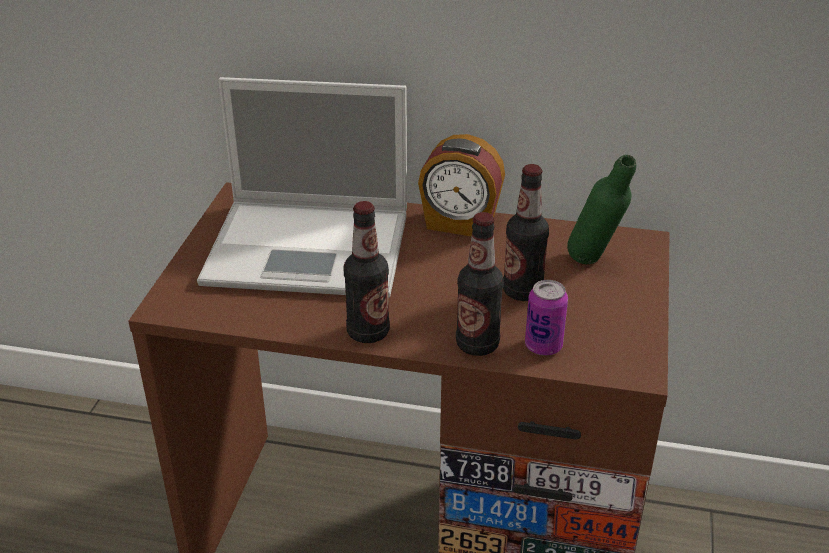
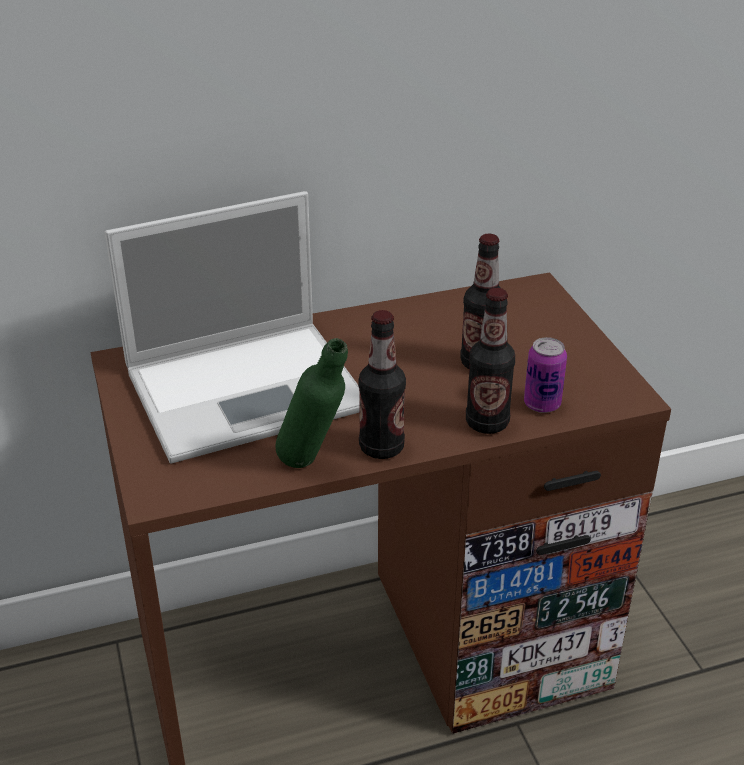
camera: 30 degrees left, 0 degrees up
alarm clock [418,134,505,237] -> none
green bottle [567,155,636,264] -> green bottle moved to [275,338,348,468]

